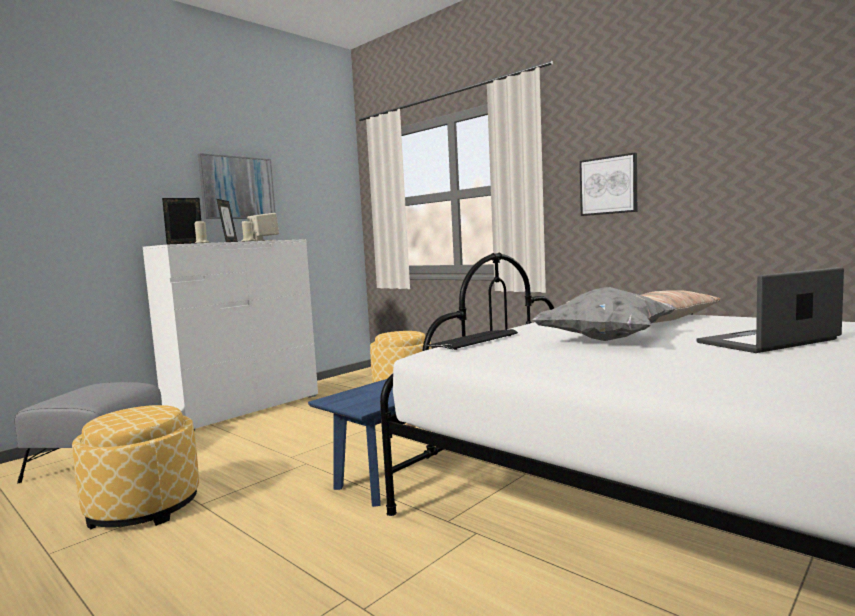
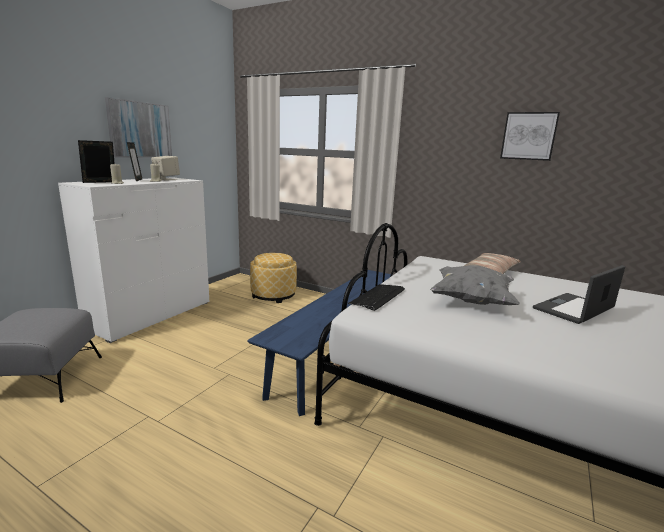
camera: 15 degrees left, 10 degrees up
ottoman [72,405,199,529] -> none
picture [580,153,637,216] -> picture moved to [500,112,560,161]

